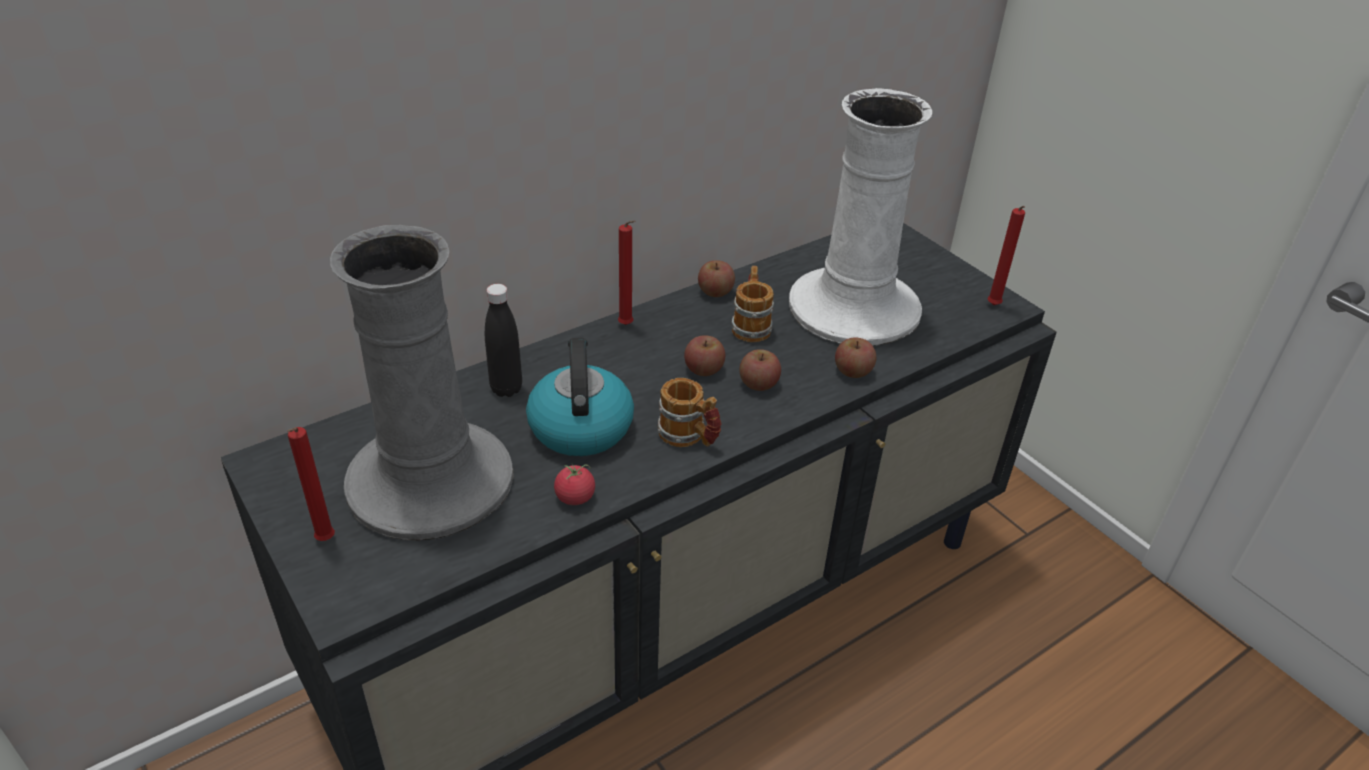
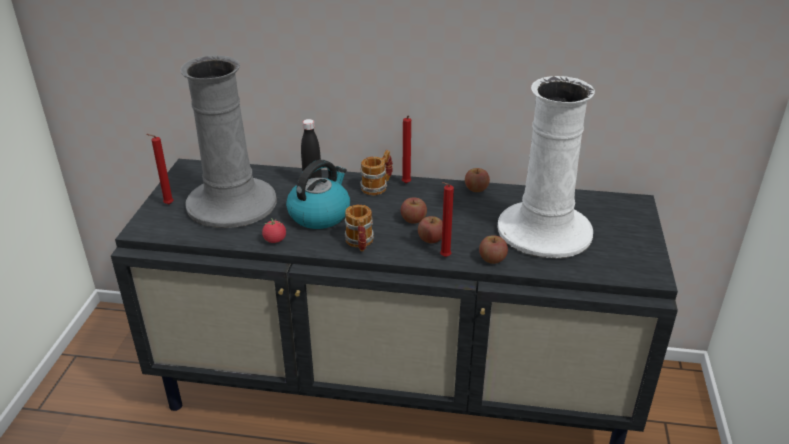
camera: 45 degrees right, 5 degrees down
mug [731,266,774,342] -> mug moved to [360,150,393,195]
red candle [987,206,1026,305] -> red candle moved to [440,182,454,257]

